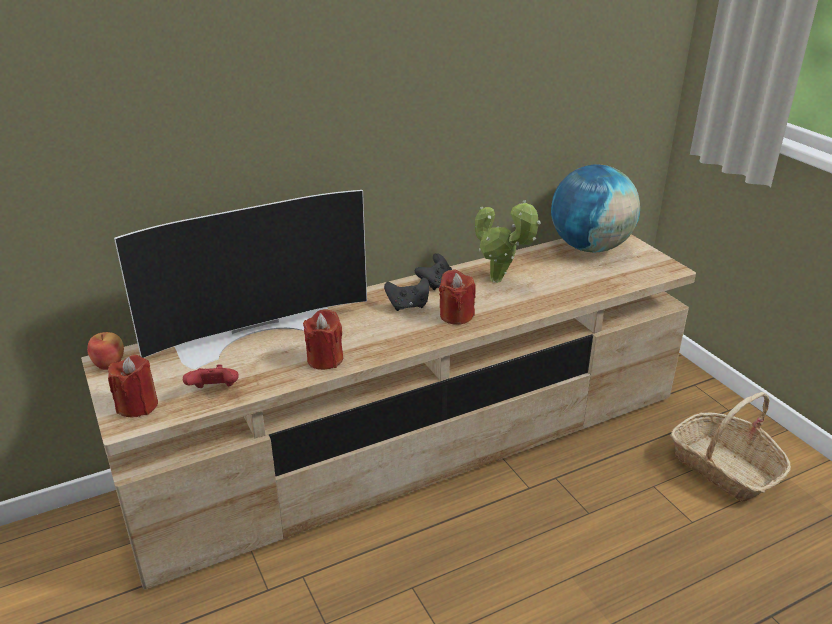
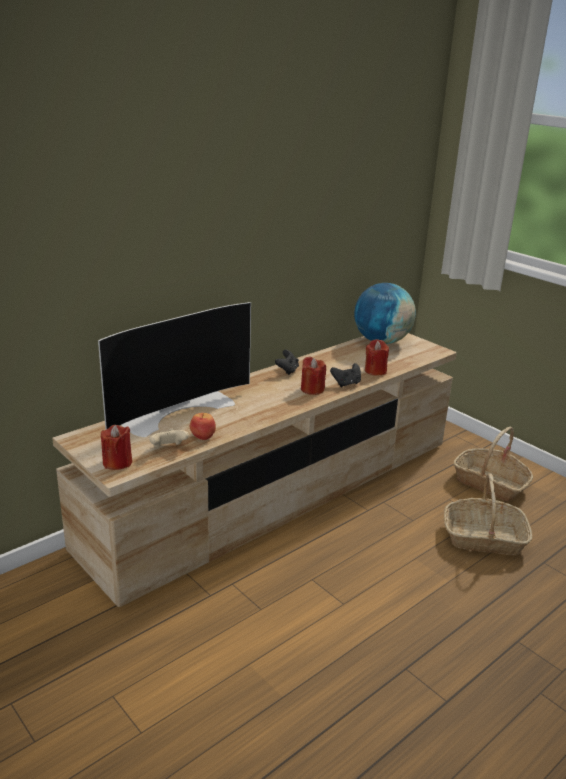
camera: 15 degrees left, 5 degrees down
apple [87,332,124,370] -> apple moved to [190,413,216,440]
red game controller [183,364,239,388] -> beige game controller [149,429,189,448]
red candle [303,309,343,370] -> red candle moved to [365,339,389,376]
black game controller [384,278,429,311] -> black game controller moved to [330,363,361,387]
potted plant [475,200,541,283] -> none
none -> basket [444,474,533,555]

